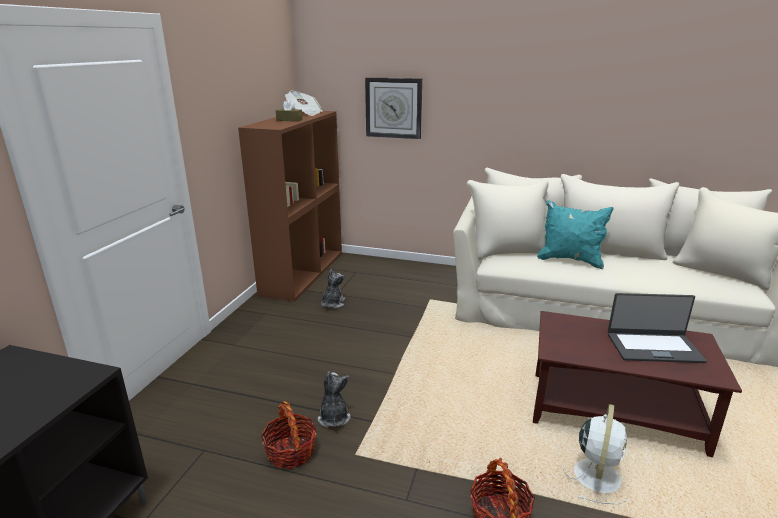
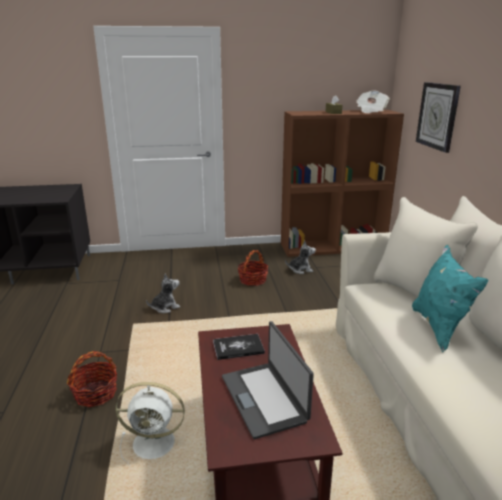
camera: 65 degrees right, 0 degrees up
basket [261,401,317,469] -> basket moved to [238,250,268,286]
none -> book [213,334,265,360]

